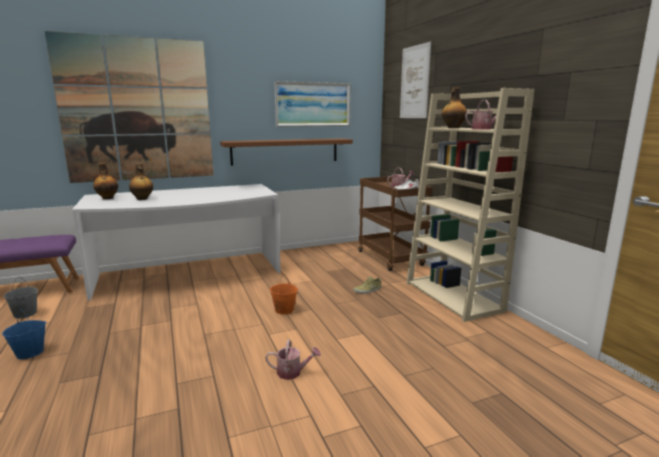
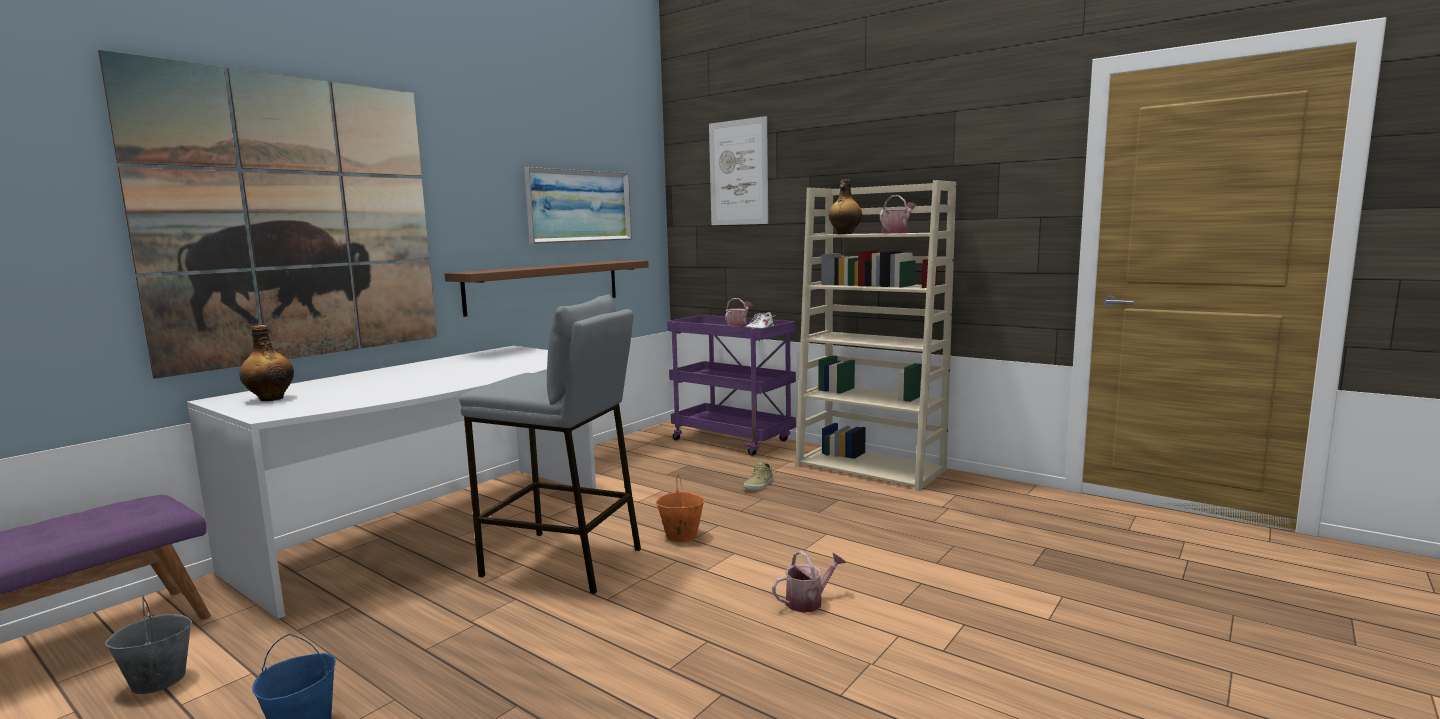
camera: 30 degrees left, 5 degrees down
bottle [129,163,153,200] -> none
brown cart [359,177,433,271] -> purple cart [667,315,796,456]
none -> grey stool [459,294,641,594]

